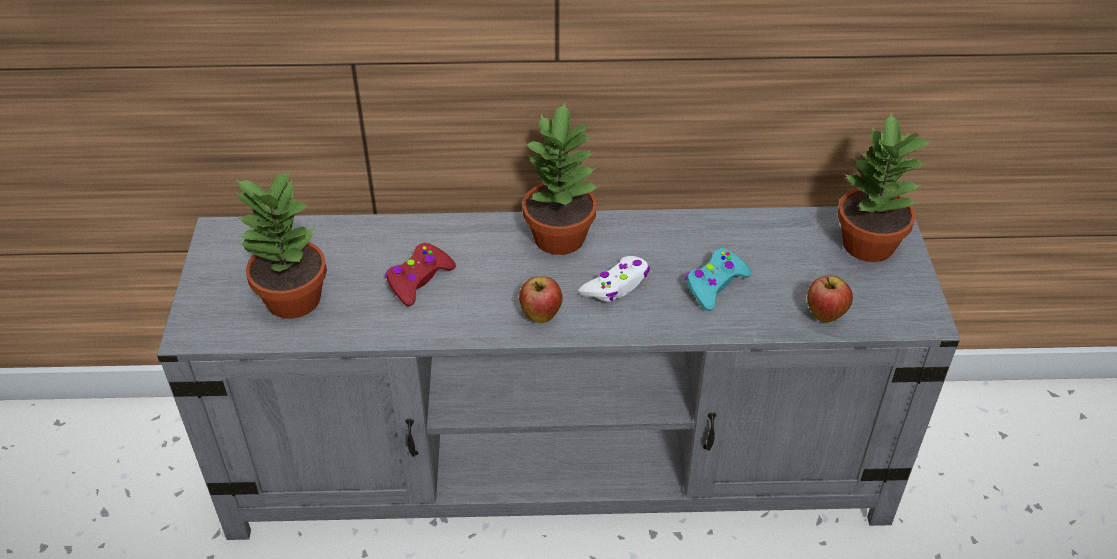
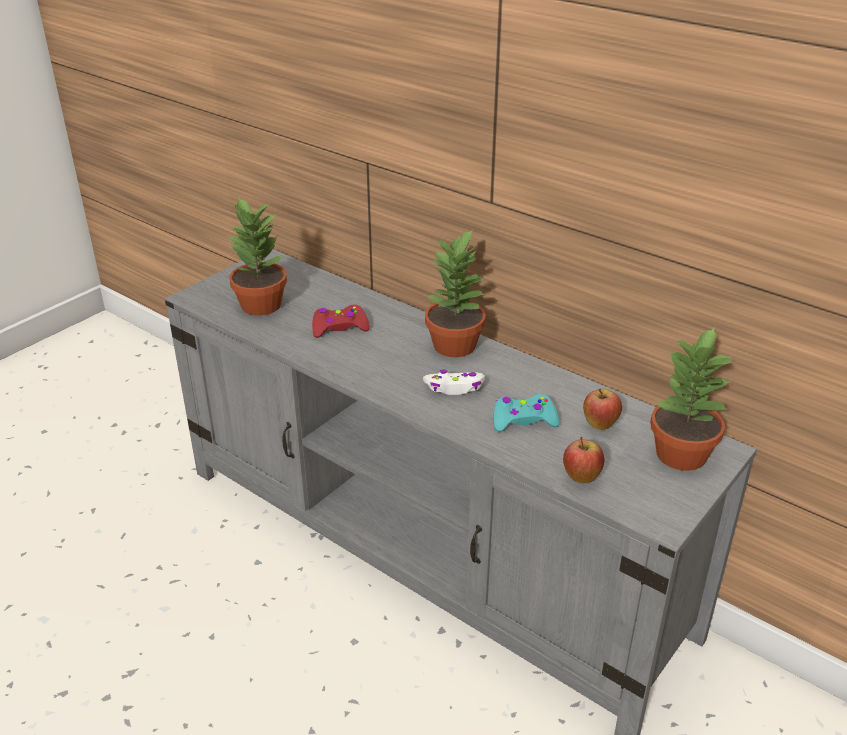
camera: 40 degrees right, 10 degrees down
apple [519,276,563,323] -> apple moved to [583,389,622,430]

